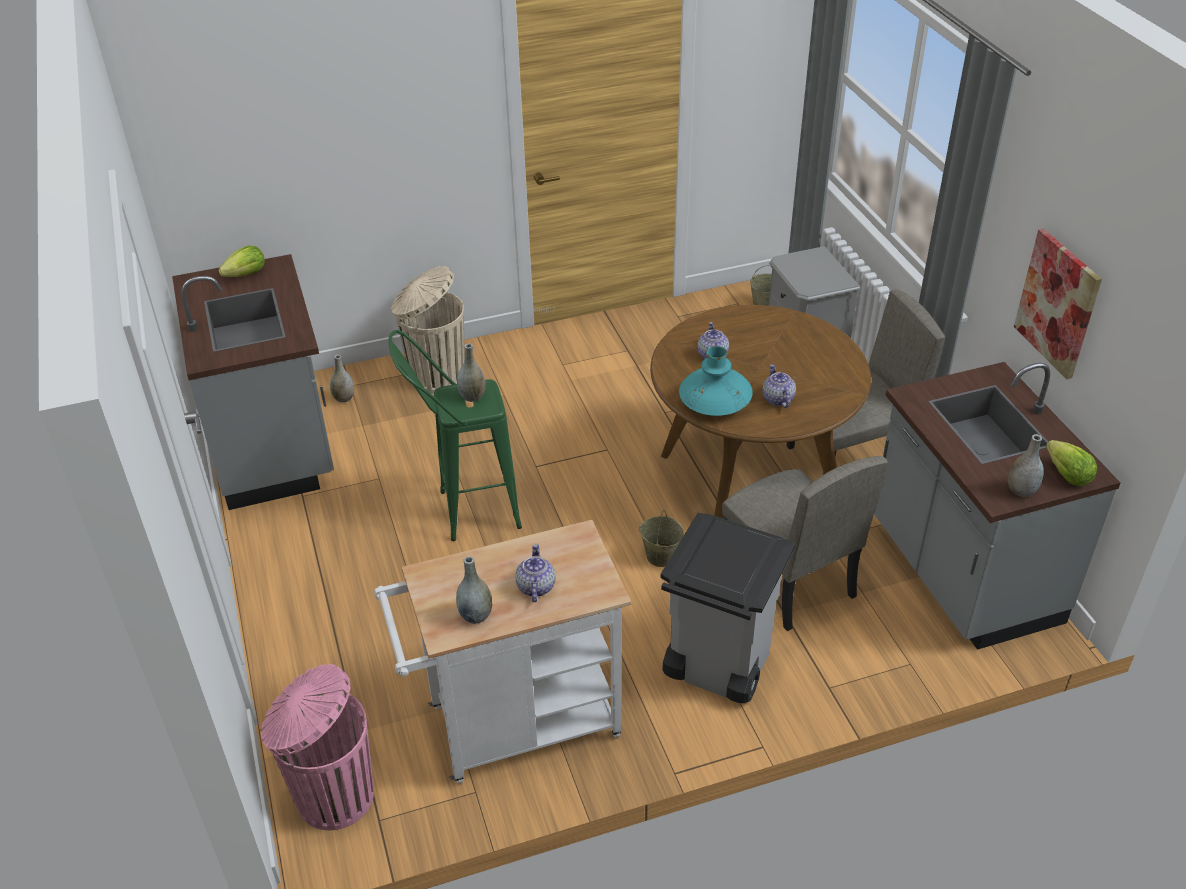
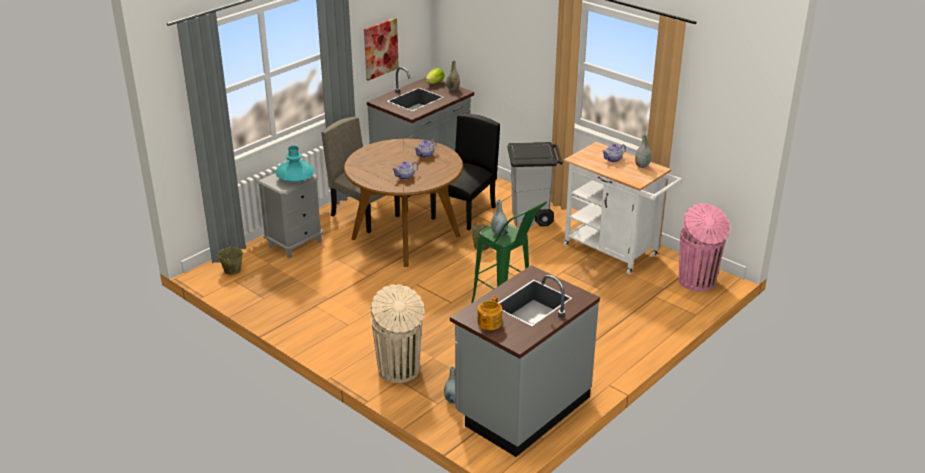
camera: 120 degrees left, 10 degrees down
lettuce [218,246,265,277] -> teapot [478,296,502,330]
turquoise vase [679,346,753,416] -> turquoise vase moved to [275,146,314,182]
beige chair [722,456,888,631] -> black chair [430,114,500,230]

